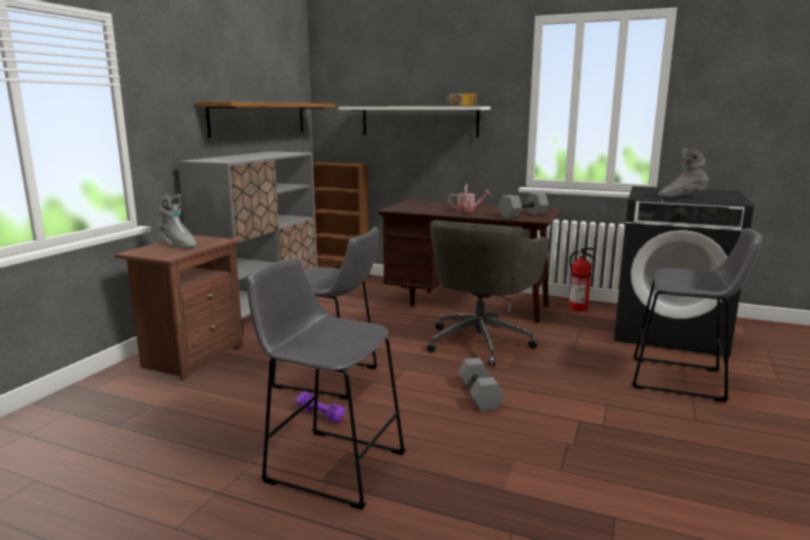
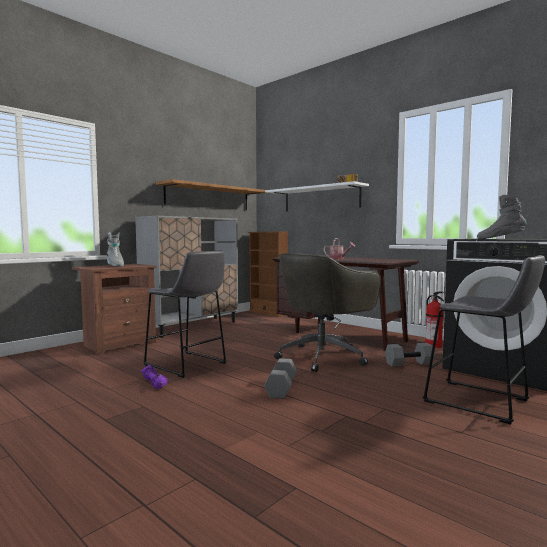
camera: 20 degrees right, 10 degrees down
grey stool [247,258,406,510] -> none
grey dumbbell [499,193,549,218] -> grey dumbbell moved to [385,343,435,367]

